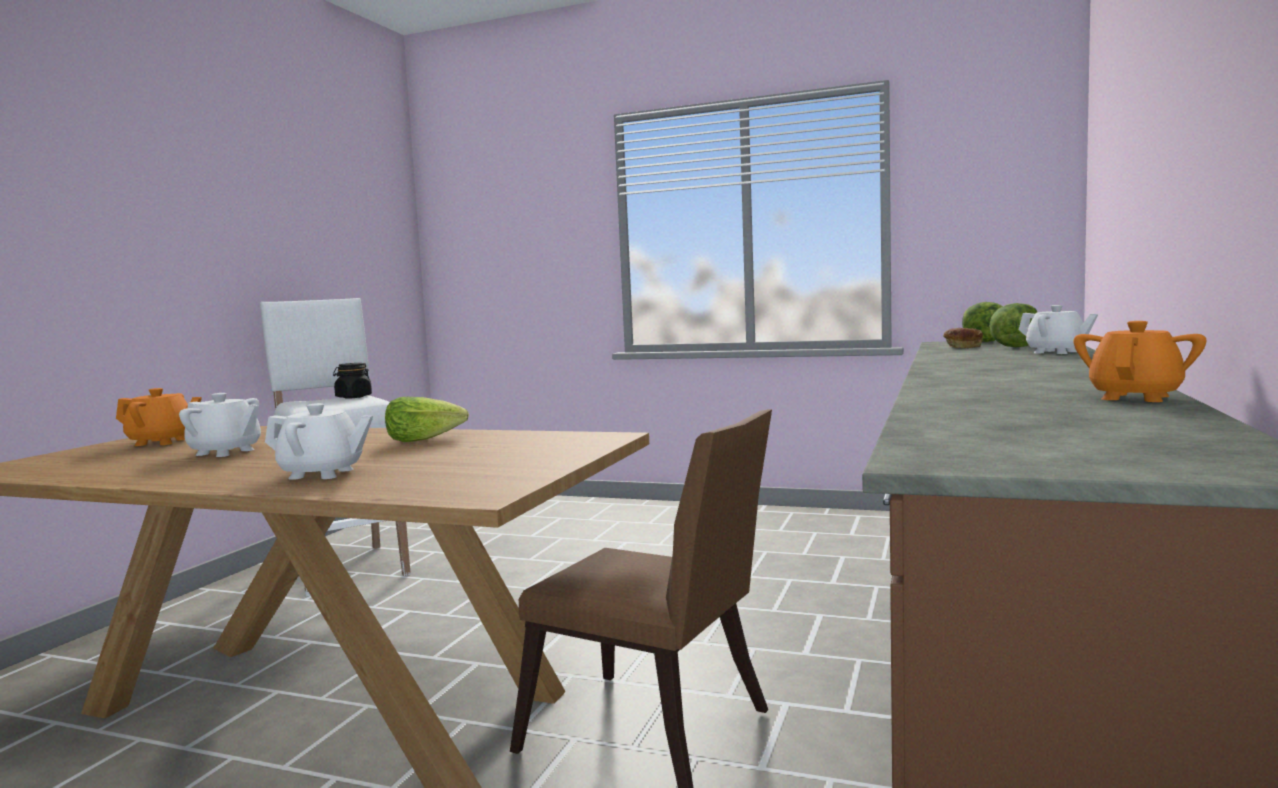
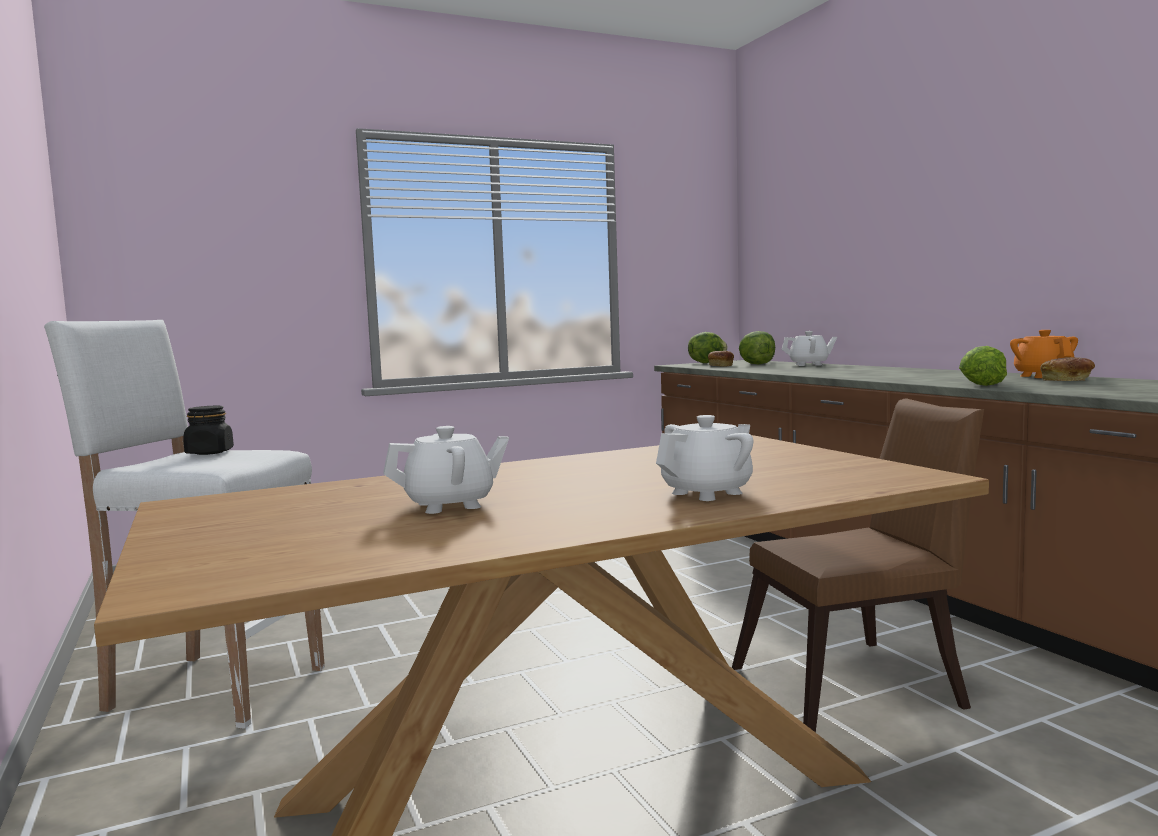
camera: 45 degrees left, 0 degrees up
orange teapot [116,388,202,446] -> none
lettuce [385,397,469,442] -> lettuce moved to [959,346,1007,386]
none -> bread [1040,357,1095,381]

